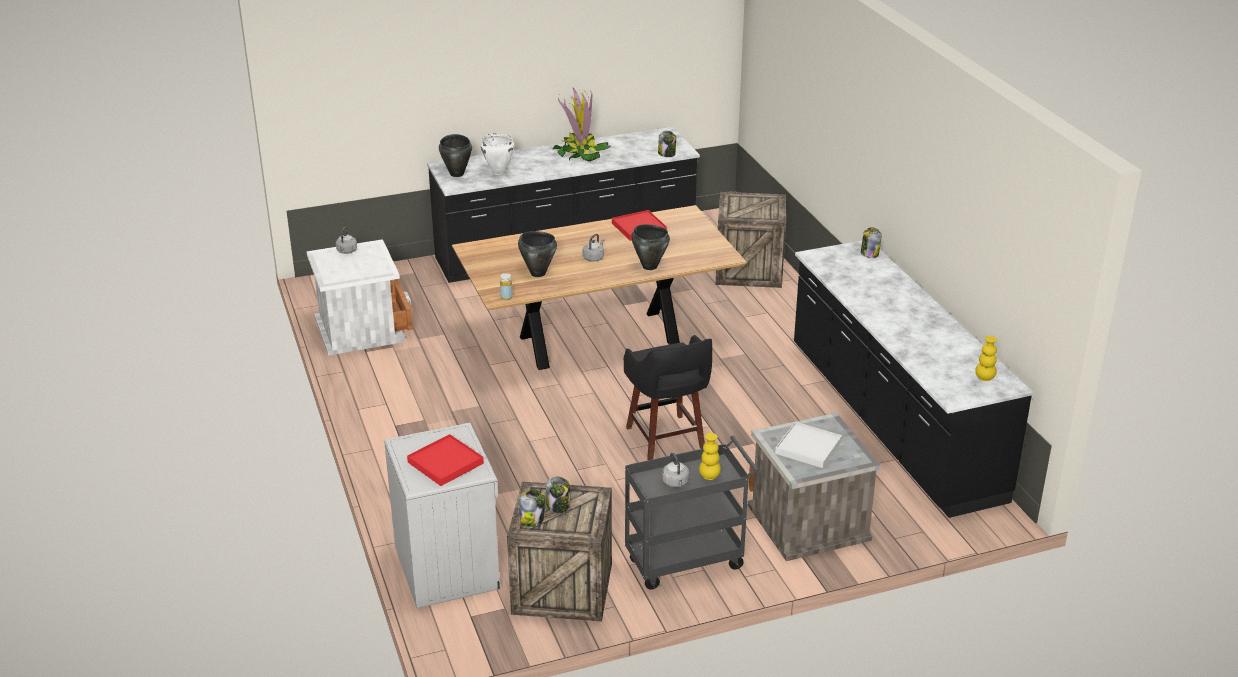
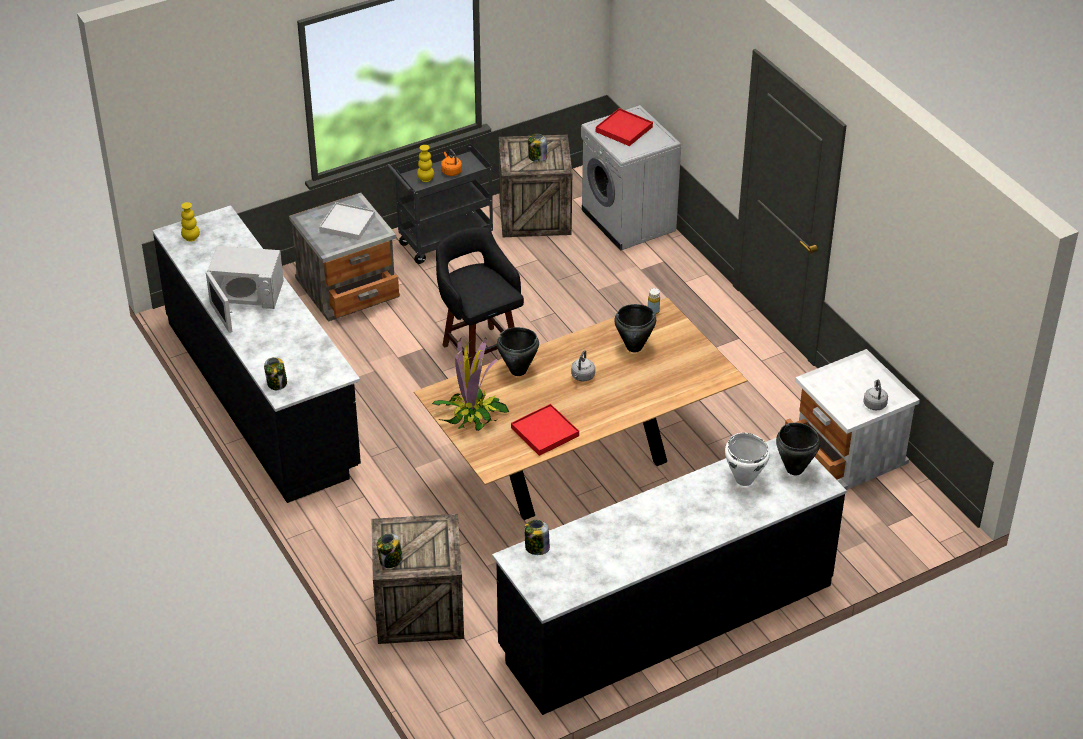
camera: 170 degrees right, 10 degrees up
jar [519,489,545,527] -> jar moved to [377,534,403,568]
potted plant [552,88,611,161] -> potted plant moved to [432,336,509,431]
grey kettle [662,453,689,488] -> orange kettle [441,149,462,176]
none -> white microwave [206,246,284,333]

